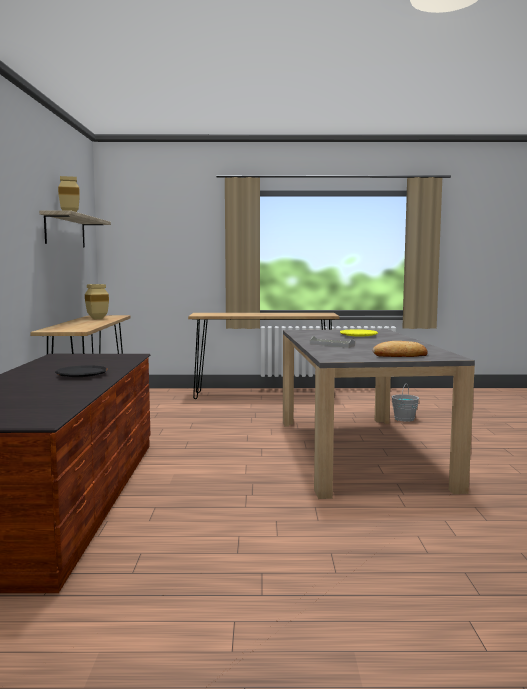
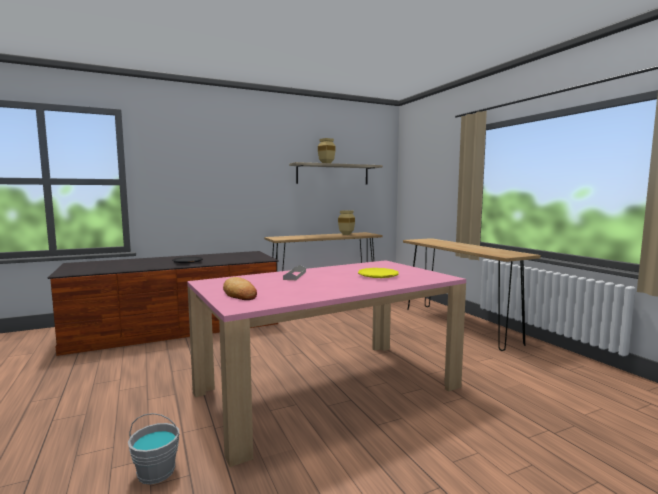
camera: 65 degrees right, 0 degrees up
grey dining table [283,329,475,499] -> pink dining table [187,260,466,467]
grey bucket [391,383,419,422] -> grey bucket moved to [128,413,179,485]

